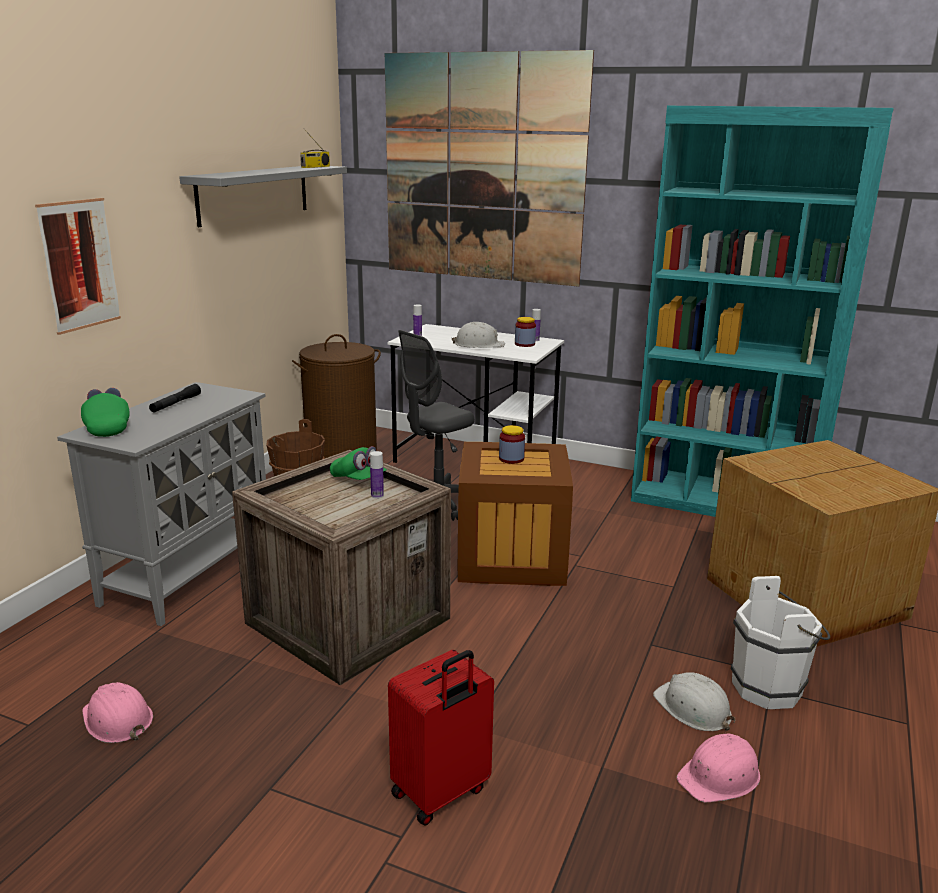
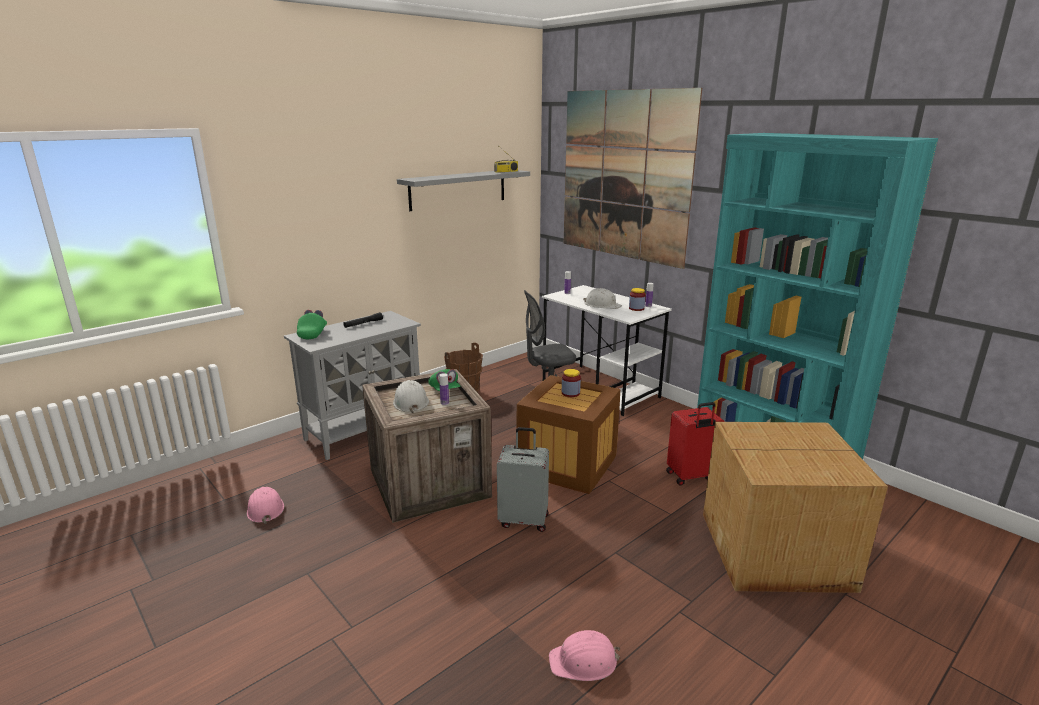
camera: 25 degrees right, 0 degrees up
picture [35,198,121,335] -> none
brown laundry basket [292,334,381,458] -> none
red suitcase [388,650,494,826] -> red suitcase moved to [666,402,725,486]
white hard hat [653,672,736,731] -> white hard hat moved to [393,380,429,413]
white bucket [731,576,830,709] -> none
none -> grey suitcase [497,427,549,532]

